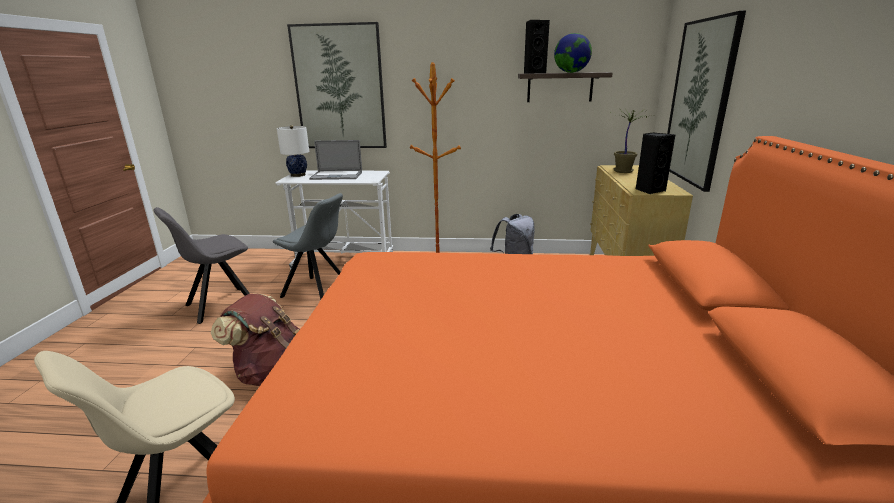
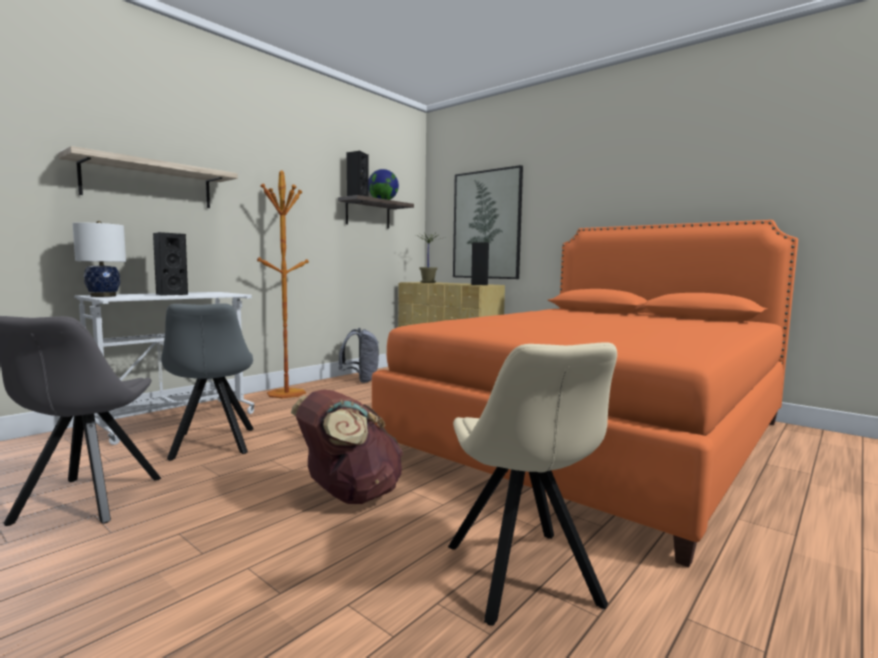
camera: 55 degrees left, 15 degrees down
grey chair [273,193,343,300] -> grey chair turned 105 degrees clockwise [161,303,254,461]
picture [287,22,387,148] -> shelf [58,146,238,208]
laptop [309,140,362,180] -> black speaker [153,232,188,296]

